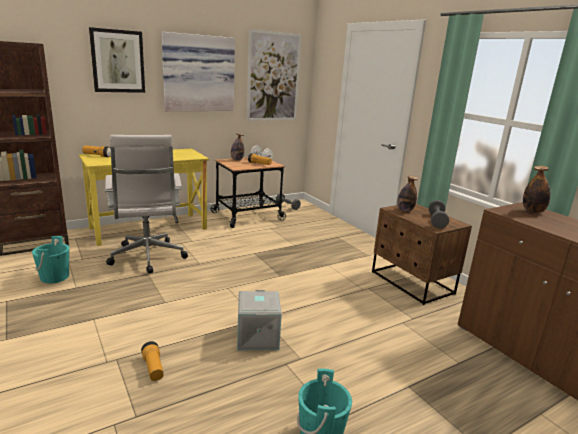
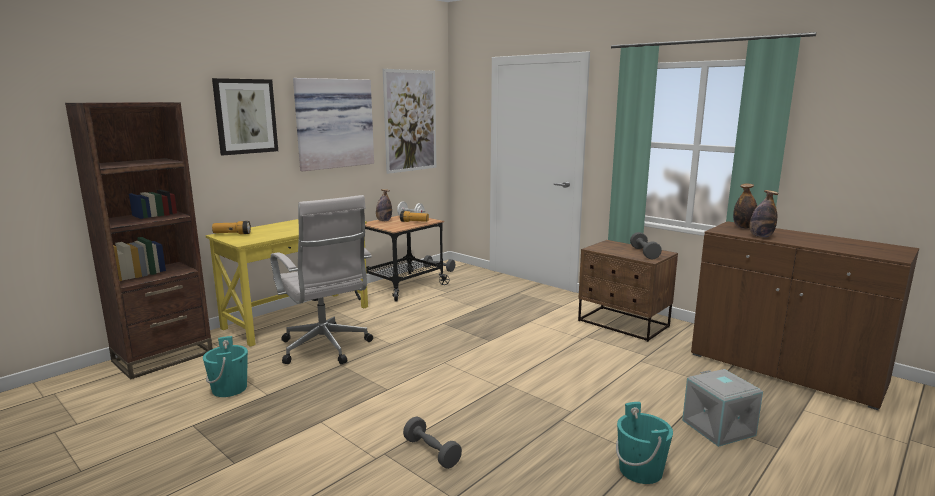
camera: 15 degrees left, 5 degrees down
flashlight [141,341,164,381] -> grey dumbbell [403,417,462,469]
grey storage box [237,290,282,350] -> grey storage box moved to [682,369,763,447]
bottle [397,175,418,212] -> bottle moved to [749,190,779,238]

